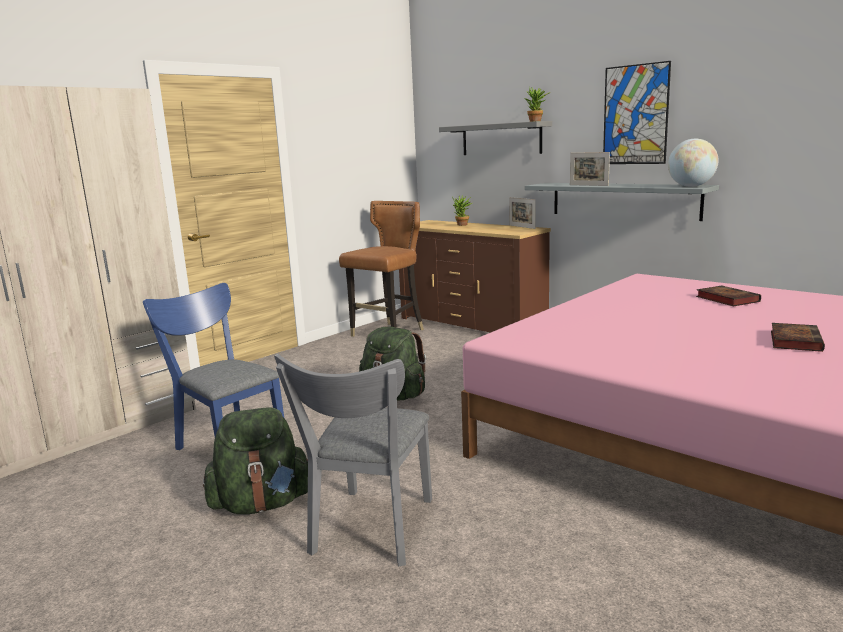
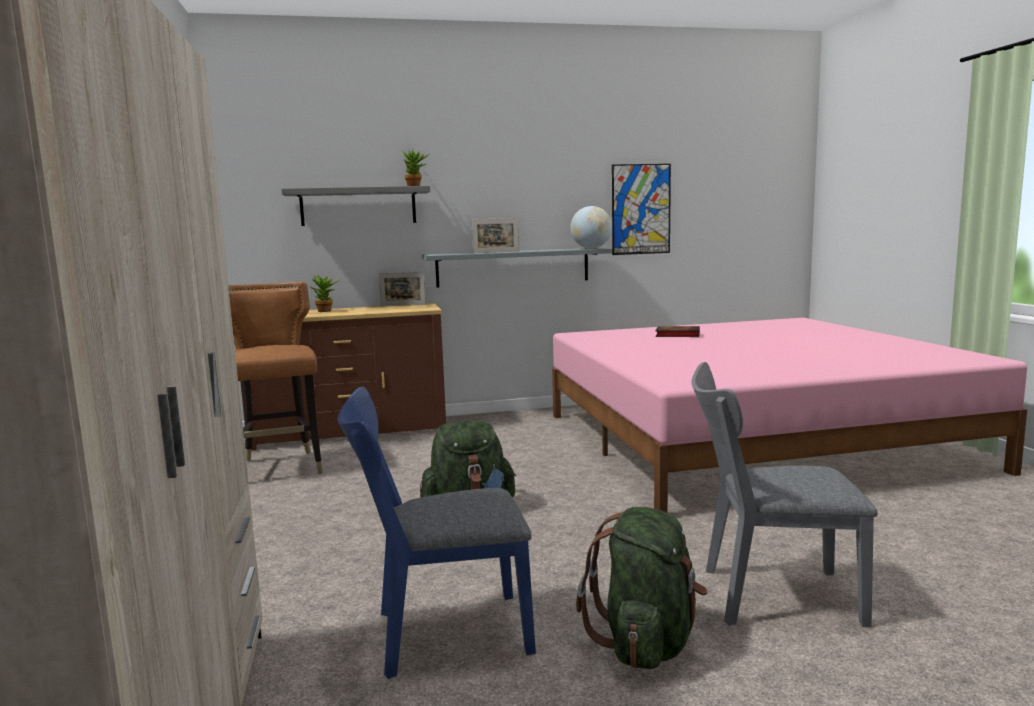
camera: 55 degrees left, 5 degrees down
grey chair [274,354,432,566] -> grey chair turned 135 degrees clockwise [691,362,878,627]
picture [603,61,671,164] -> picture moved to [612,164,671,255]
book [771,323,825,352] -> none

